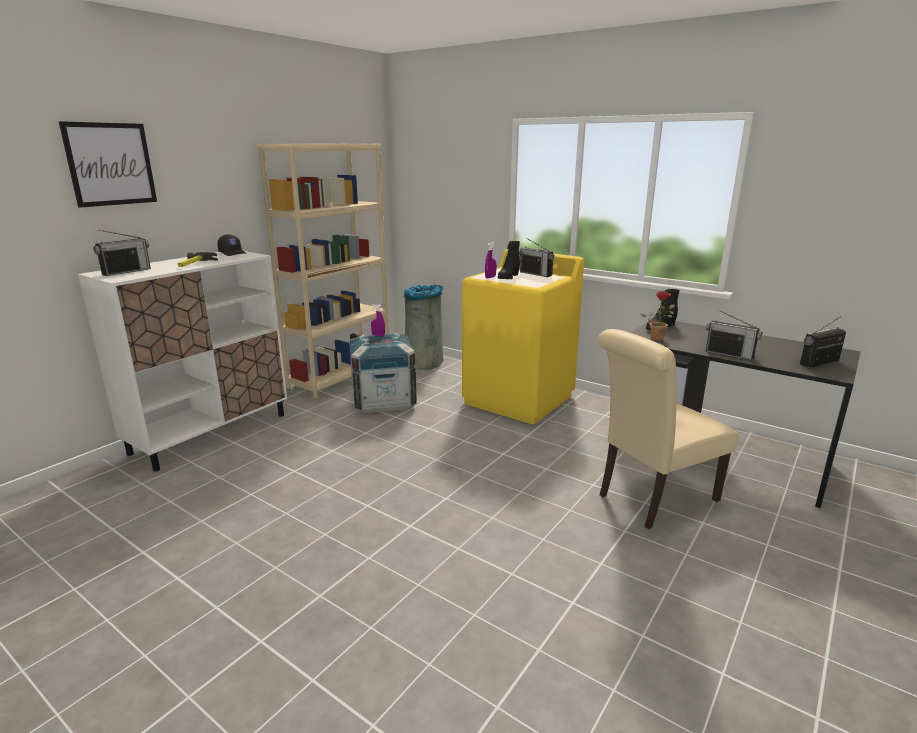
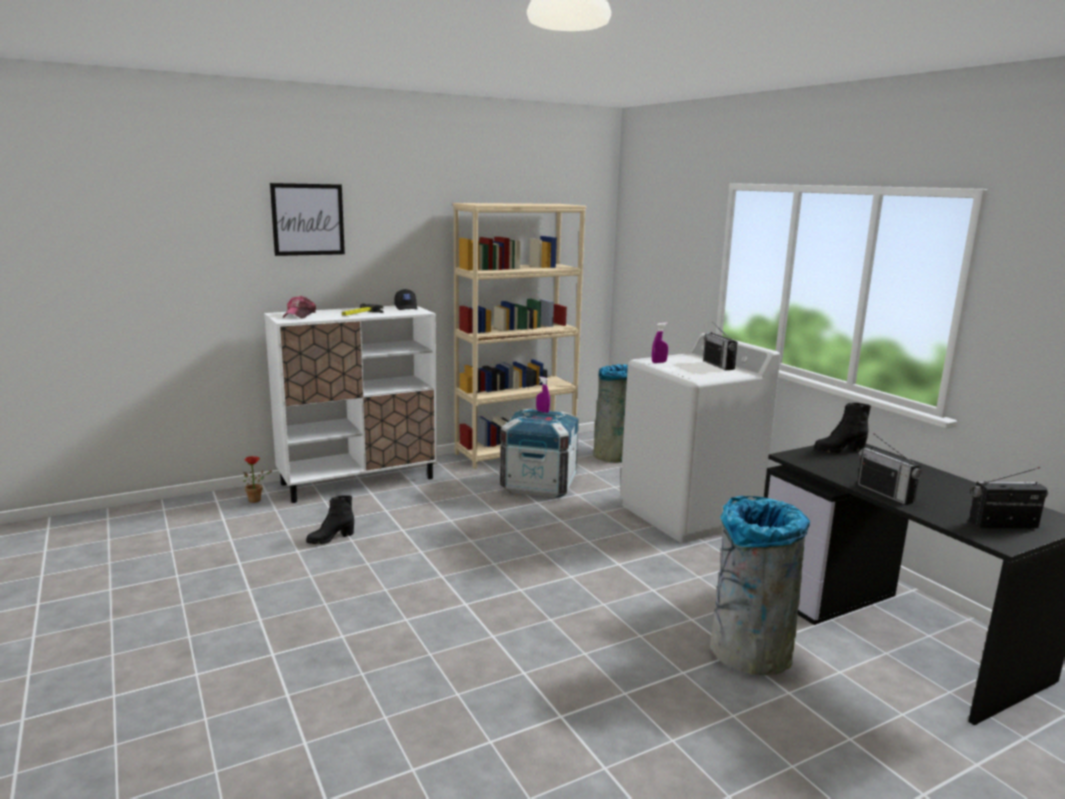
camera: 25 degrees right, 5 degrees down
radio [93,230,151,276] -> cap [283,296,316,319]
yellow washing machine [462,249,584,424] -> white washing machine [620,333,781,543]
black boot [498,241,520,279] -> black boot moved to [306,495,354,544]
beige chair [598,329,739,529] -> grey trash can [710,496,810,675]
potted plant [640,291,675,341] -> potted plant moved to [243,456,272,503]

